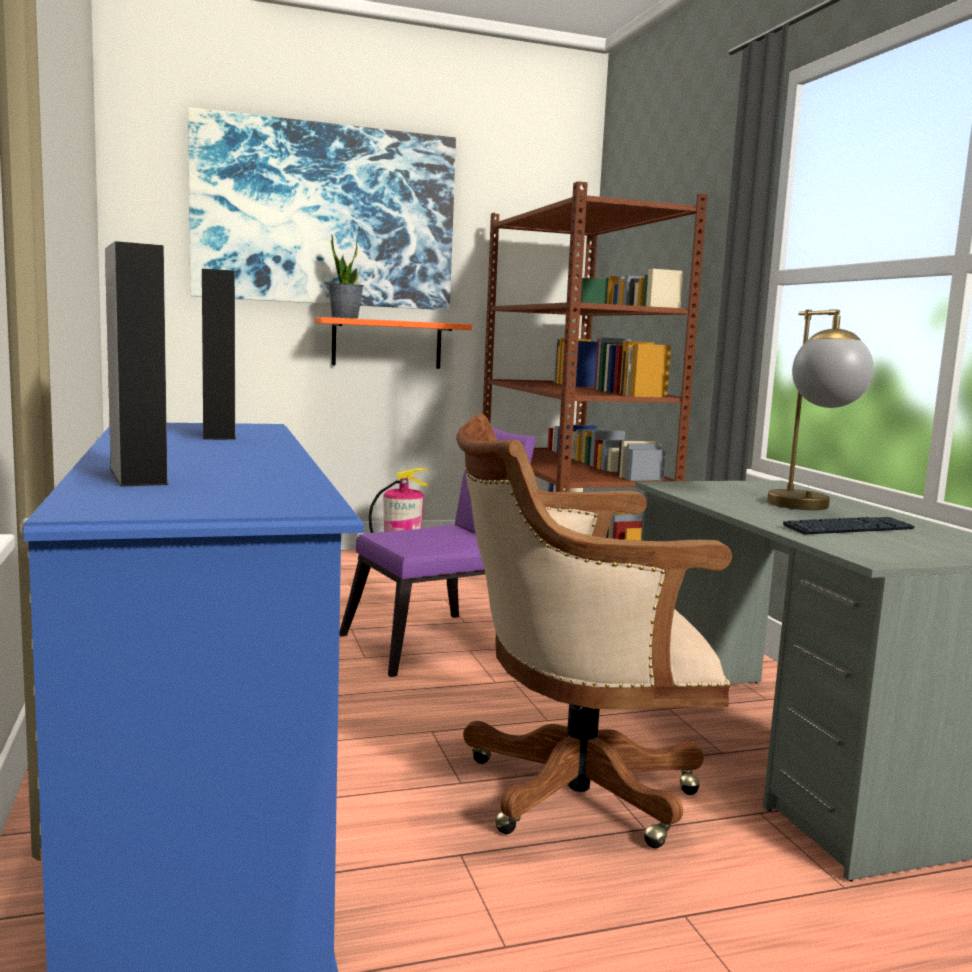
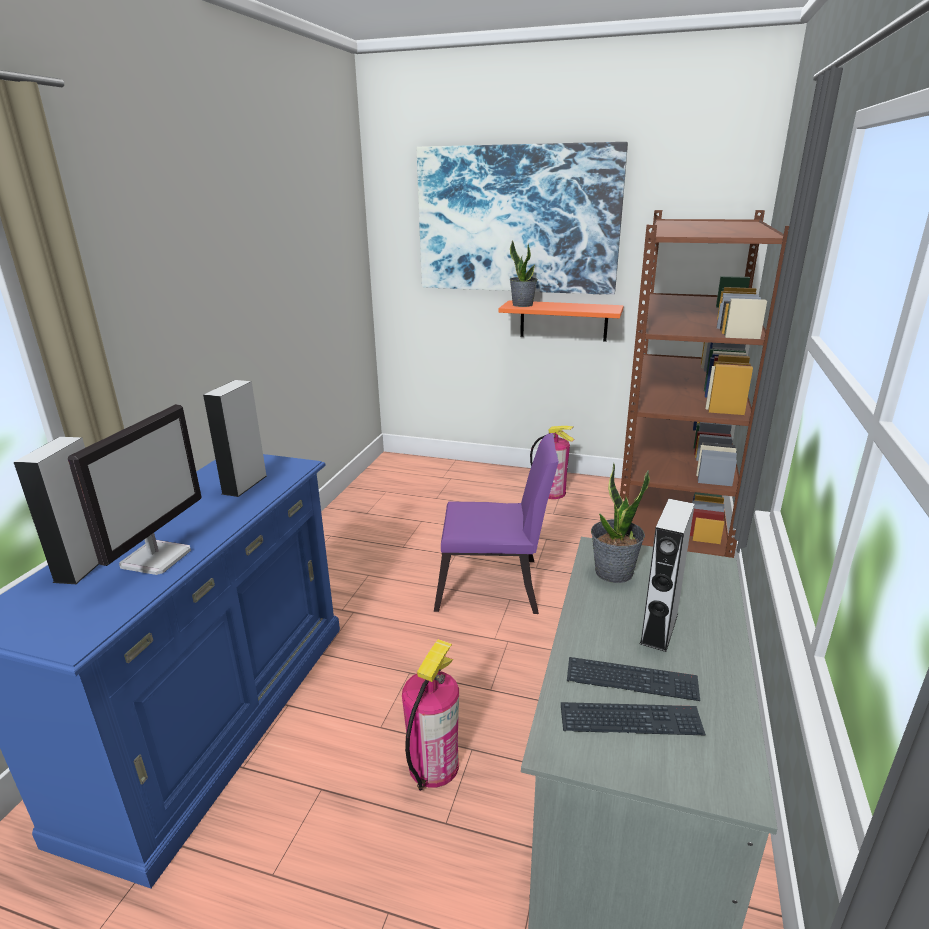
camera: 35 degrees right, 15 degrees up
office chair [456,414,732,848] -> fire extinguisher [402,639,459,791]
table lamp [767,309,874,510] -> grey speaker [640,499,695,652]
none -> monitor [68,404,202,575]
none -> keyboard [561,702,706,735]
none -> potted plant [591,463,650,583]

